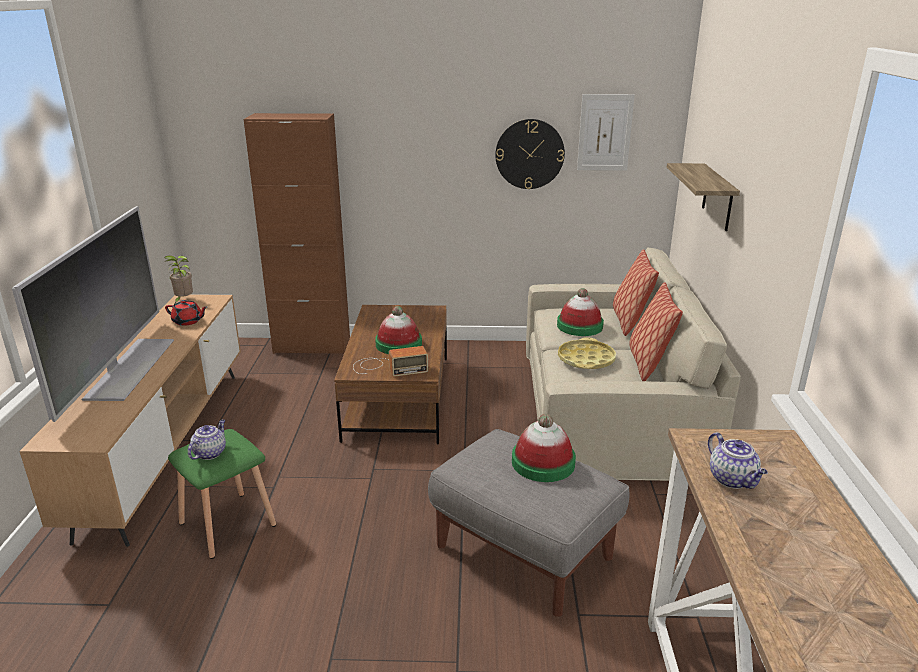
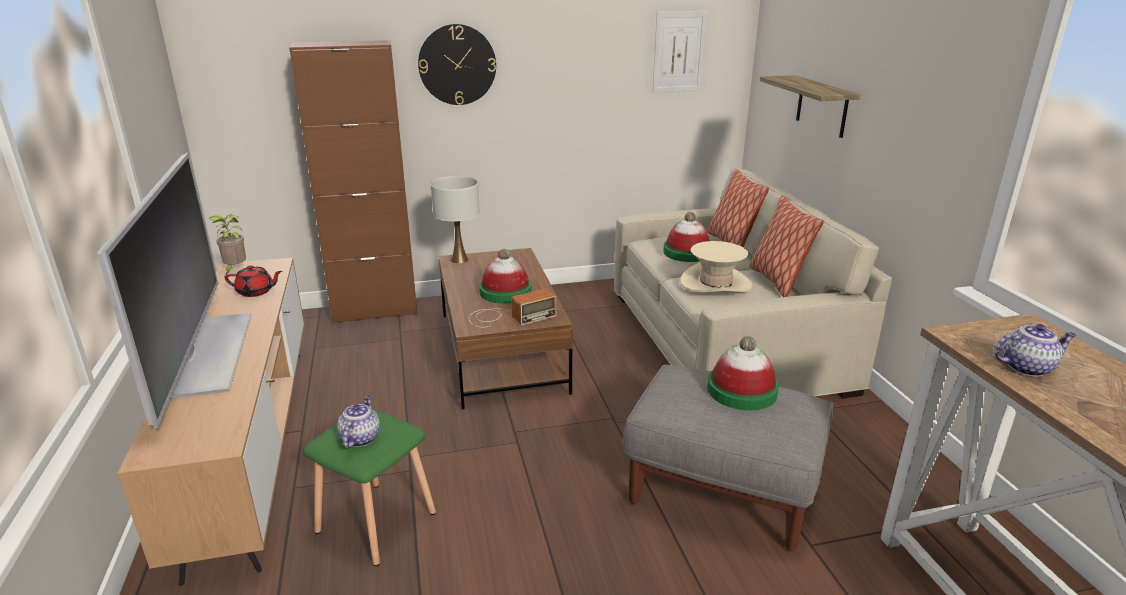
camera: 15 degrees left, 0 degrees up
wall clock [495,119,565,189] -> wall clock moved to [418,24,496,105]
yellow tray [558,337,616,369] -> beige hat [680,241,753,292]
teapot [708,432,768,489] -> teapot turned 60 degrees counterclockwise [994,324,1076,376]
none -> white table lamp [431,176,480,264]

